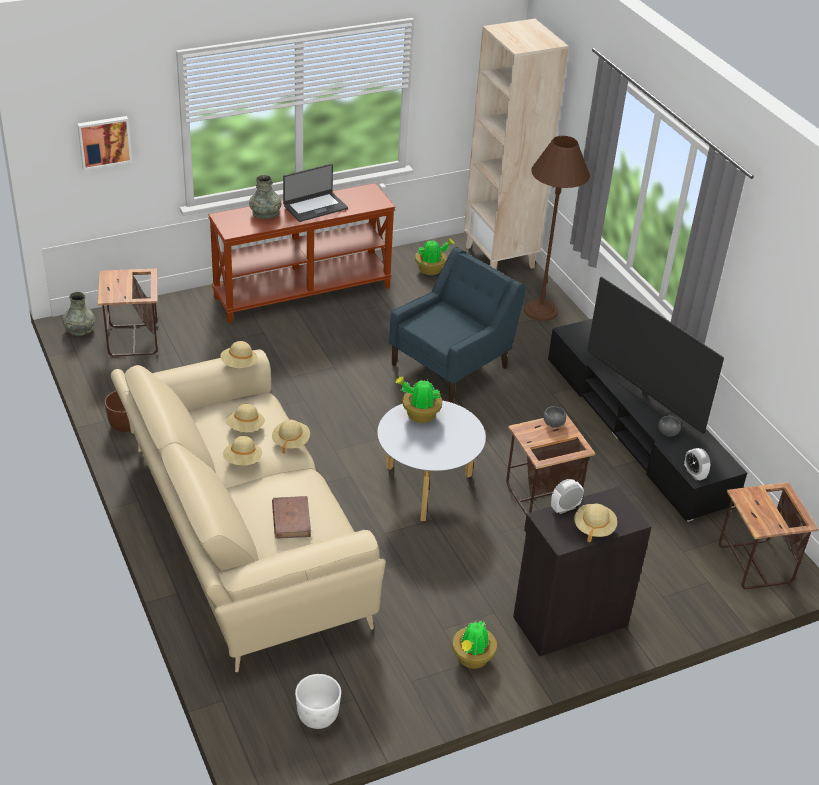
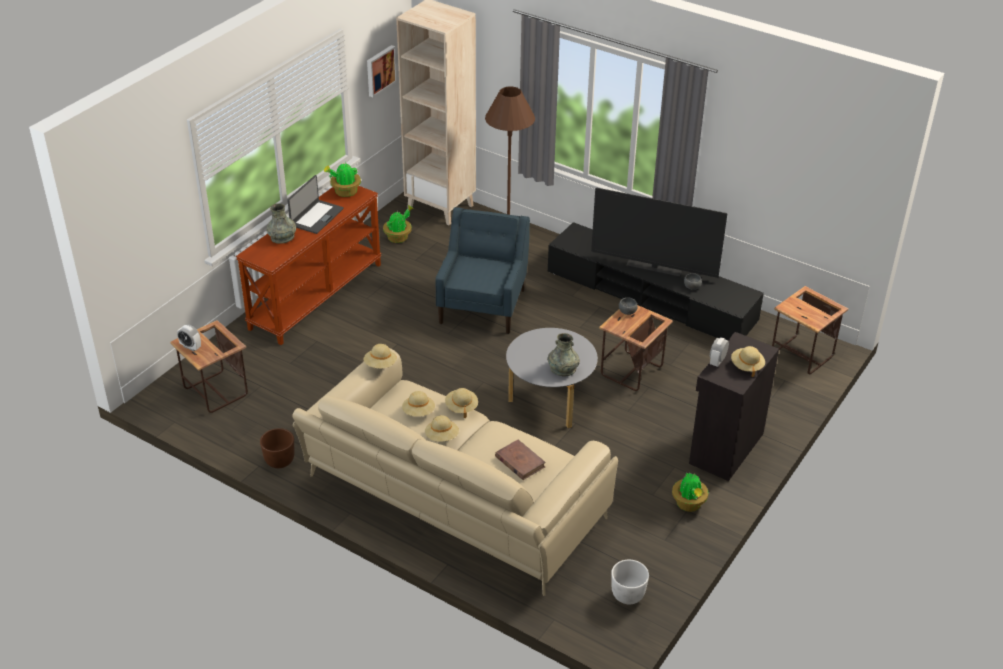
camera: 30 degrees left, 0 degrees up
grey vase [62,292,95,336] -> grey vase moved to [547,333,580,377]
picture [77,116,132,170] -> picture moved to [367,45,397,97]
potted plant [396,376,442,423] -> potted plant moved to [324,163,361,197]
alarm clock [684,448,711,481] -> alarm clock moved to [177,325,201,351]

